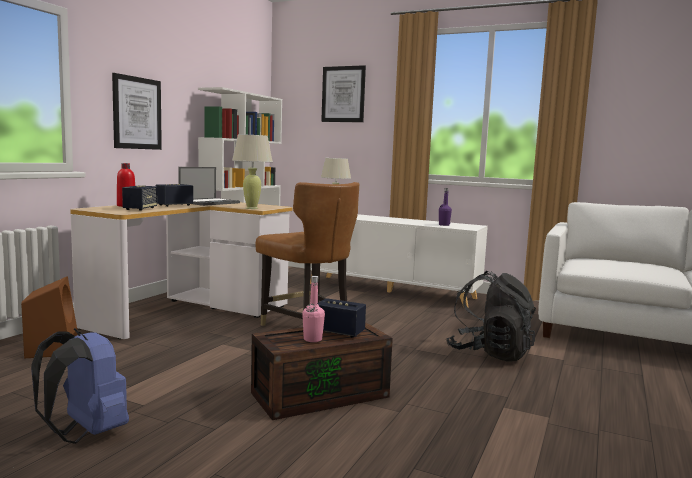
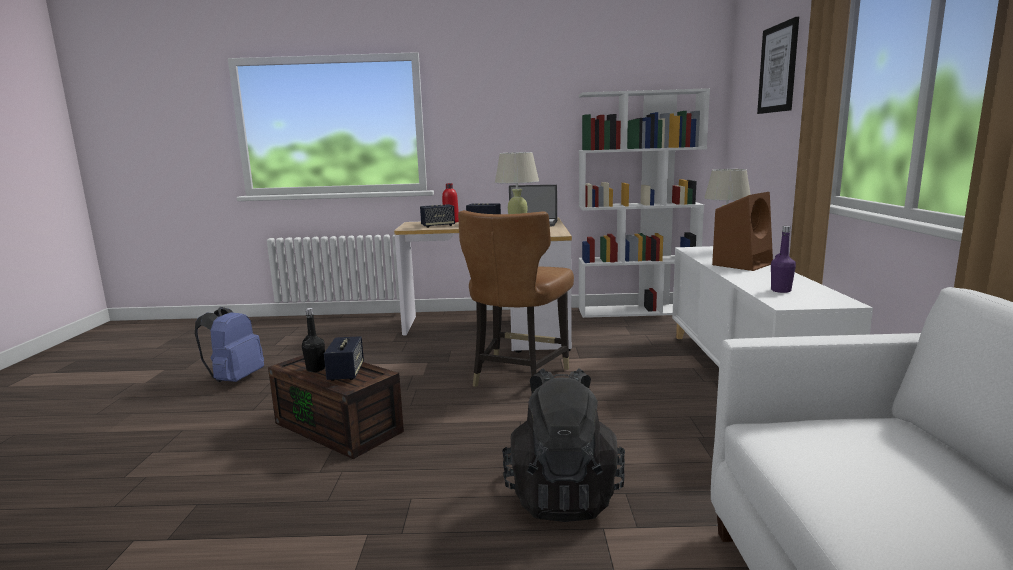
camera: 65 degrees right, 5 degrees up
brown speaker [21,276,78,358] -> brown speaker moved to [712,192,773,271]
picture [112,73,162,150] -> none
pink bottle [302,276,325,342] -> black bottle [302,308,325,372]

